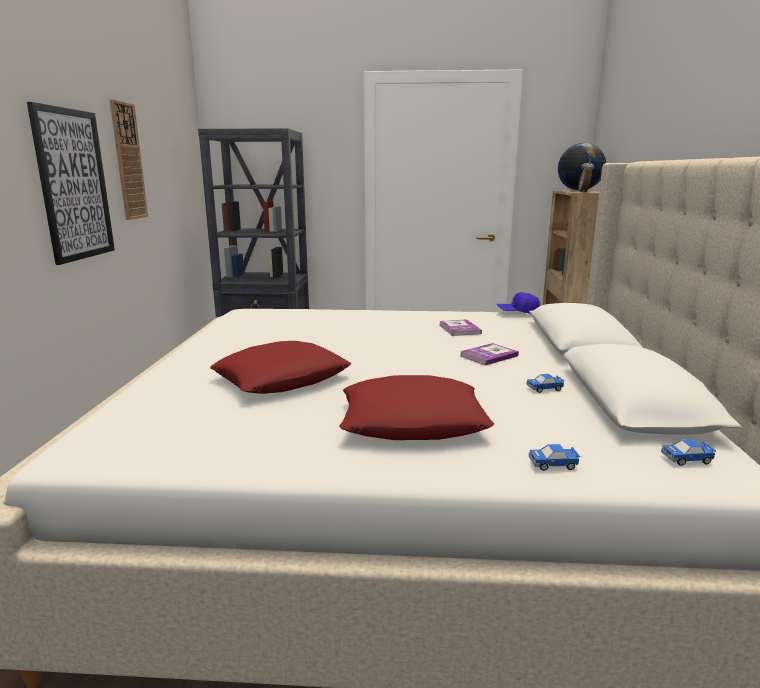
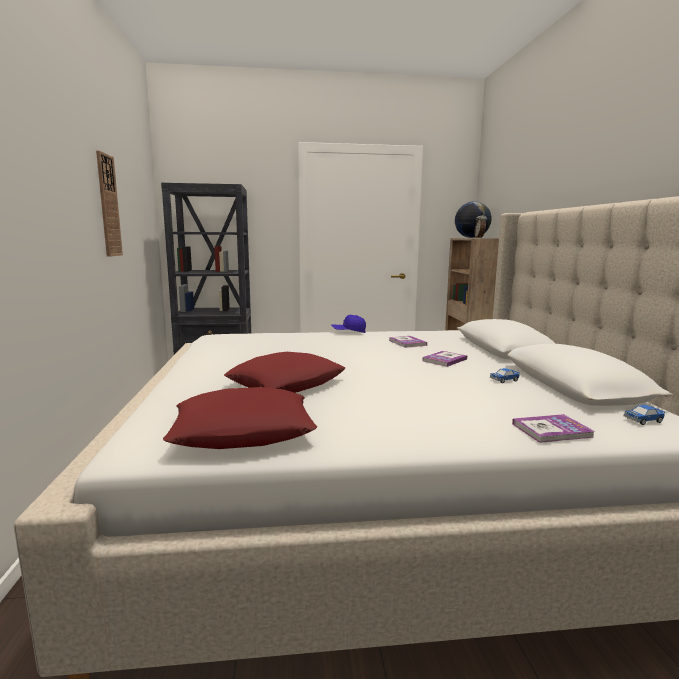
camera: 10 degrees left, 5 degrees down
picture [27,102,115,265] -> none
red pillow [339,375,494,440] -> red pillow moved to [163,387,317,449]
blue cap [497,292,540,314] -> blue cap moved to [331,315,366,333]
toy car [529,444,580,471] -> book [512,414,595,443]

